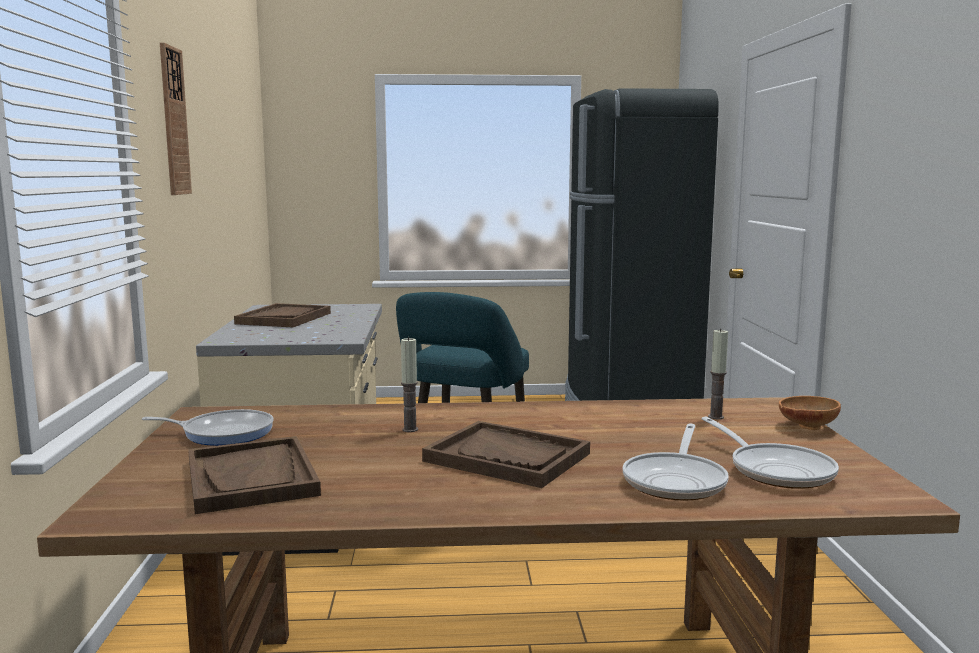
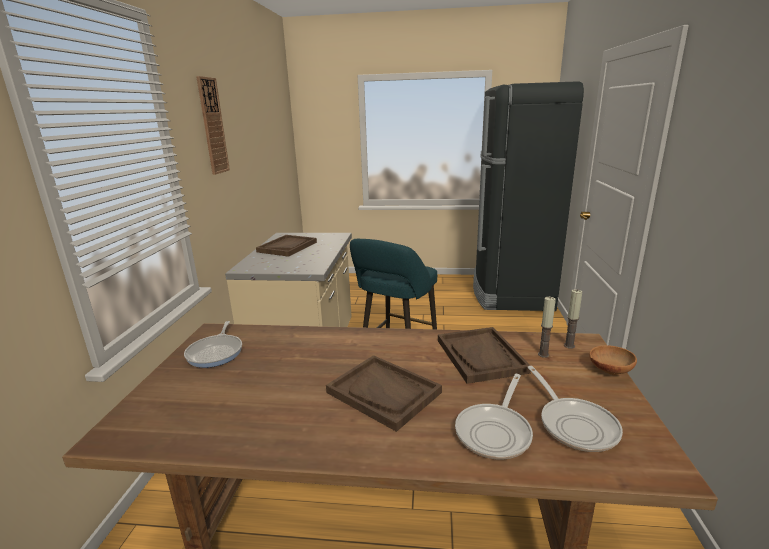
camera: 10 degrees right, 10 degrees up
frying pan [142,409,274,446] -> frying pan turned 75 degrees clockwise [184,321,242,368]
brown tray [188,436,321,514] -> brown tray moved to [438,327,531,384]
candle [401,337,418,432] -> candle moved to [564,289,582,349]

